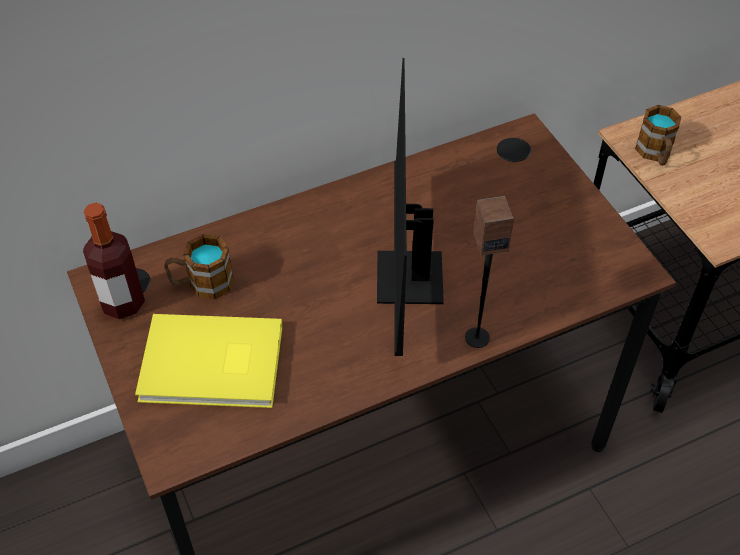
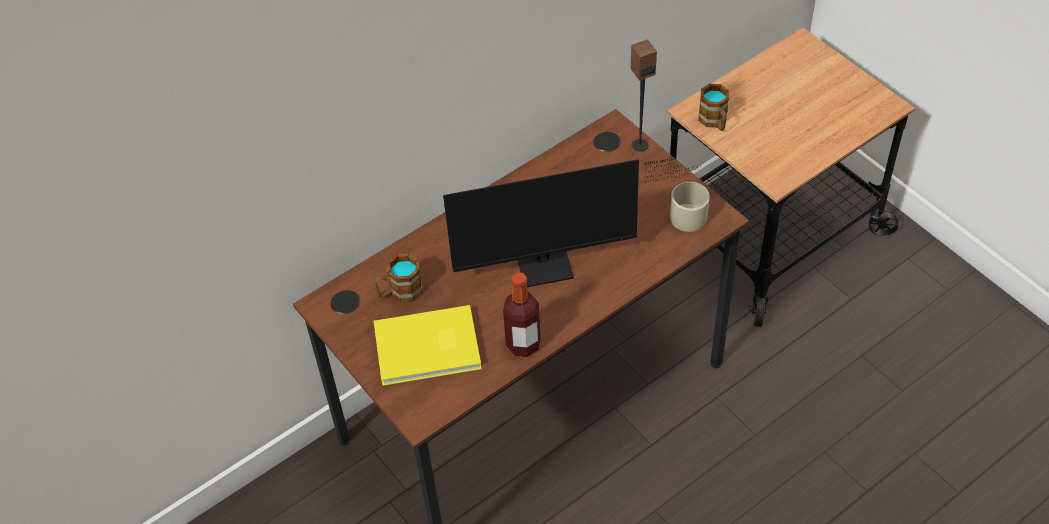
camera: 10 degrees left, 0 degrees up
bottle [83,203,145,319] -> bottle moved to [503,272,541,357]
monitor [377,58,444,356] -> monitor turned 90 degrees counterclockwise [443,158,700,287]
speaker [465,196,514,348] -> speaker moved to [631,39,657,151]
none -> beige mug [670,182,710,232]

